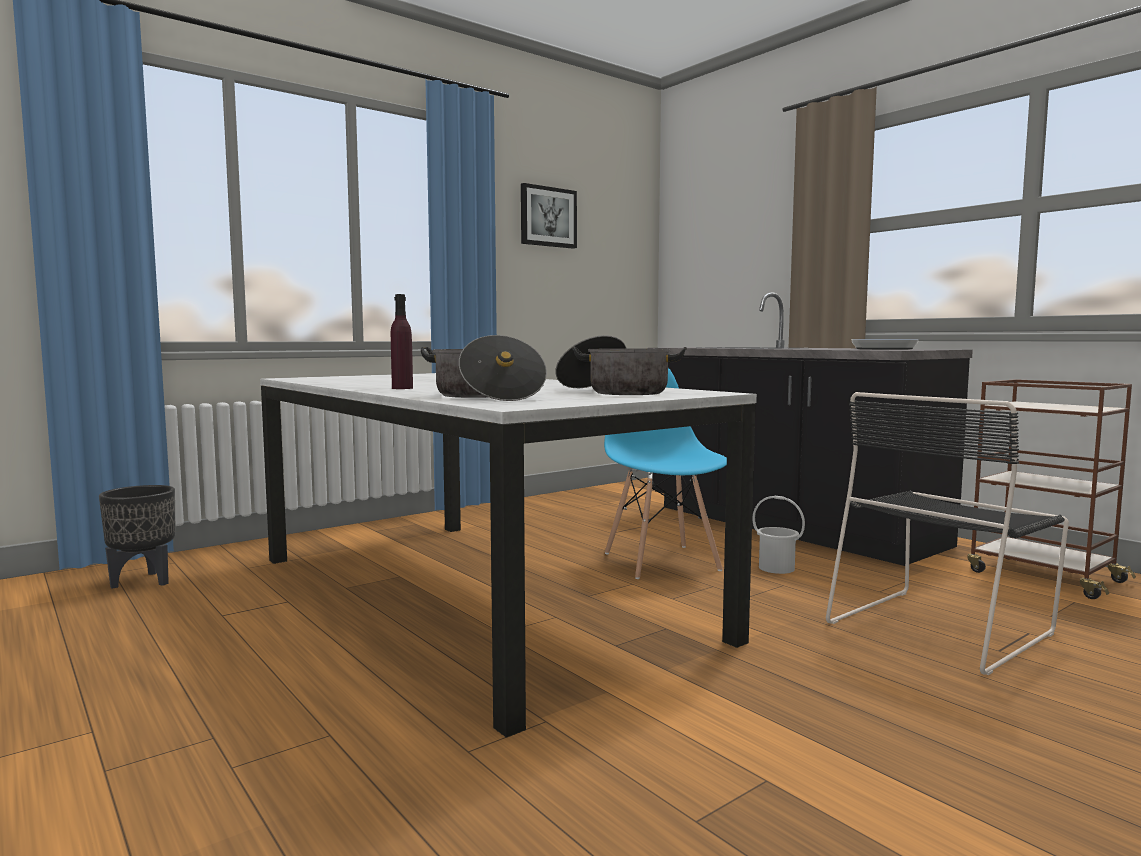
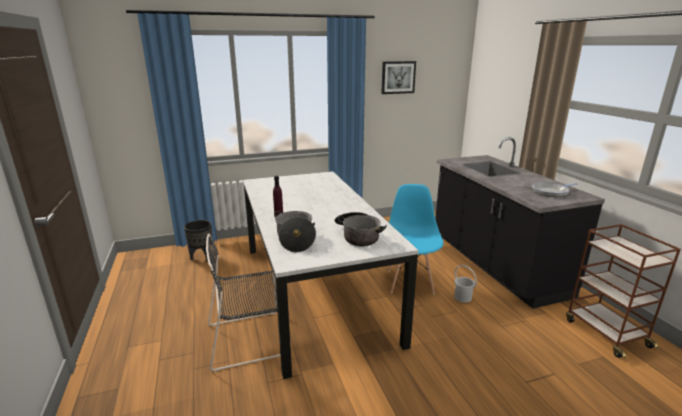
camera: 20 degrees right, 15 degrees up
black chair [826,392,1069,675] -> black chair moved to [206,234,281,371]

